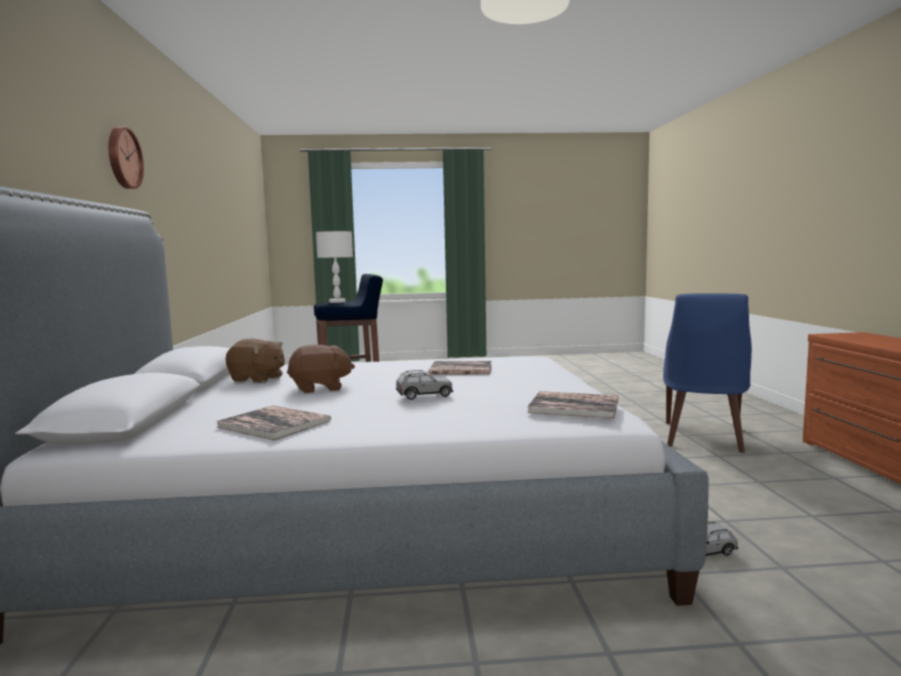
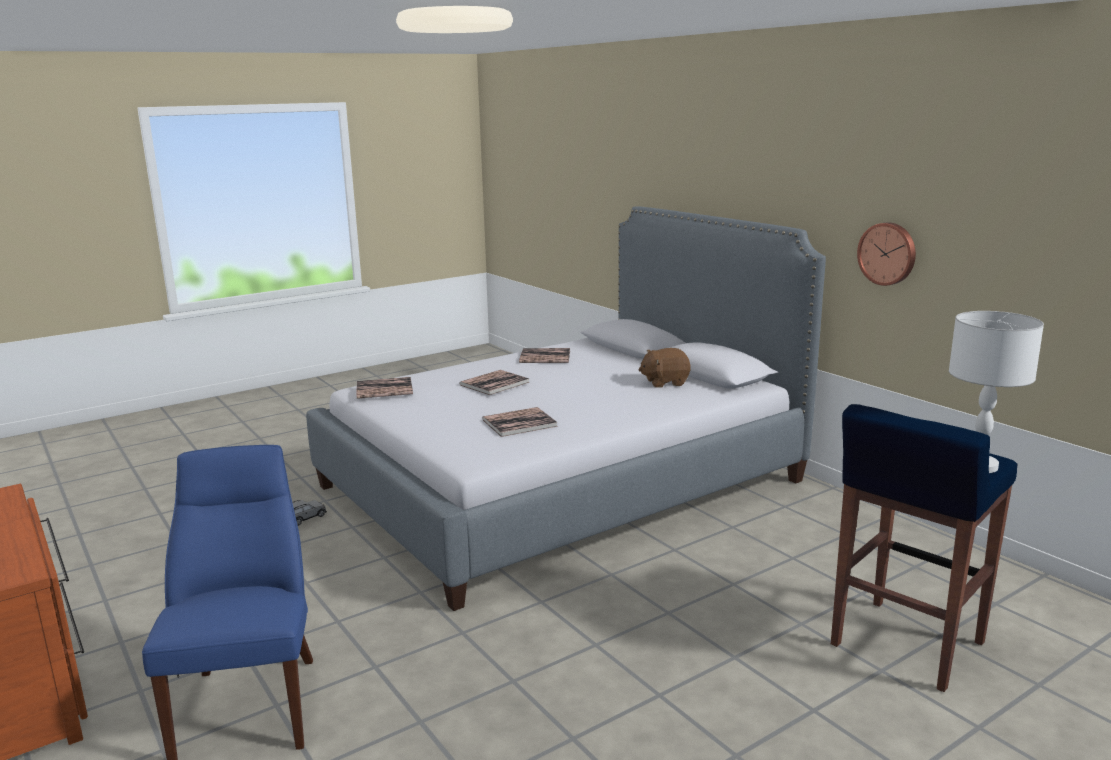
camera: 150 degrees right, 10 degrees up
wall clock [109,127,144,189] -> wall clock moved to [857,222,916,286]
brown plush toy [287,345,355,393] -> none
grey toy car [396,370,453,400] -> book [459,370,530,395]

